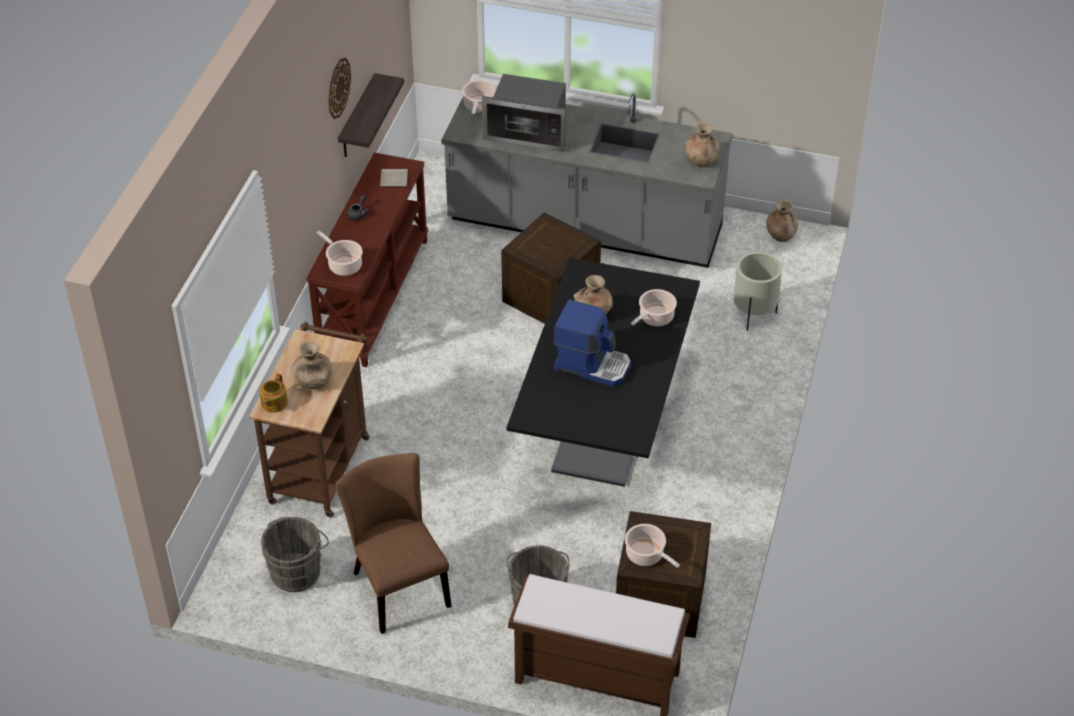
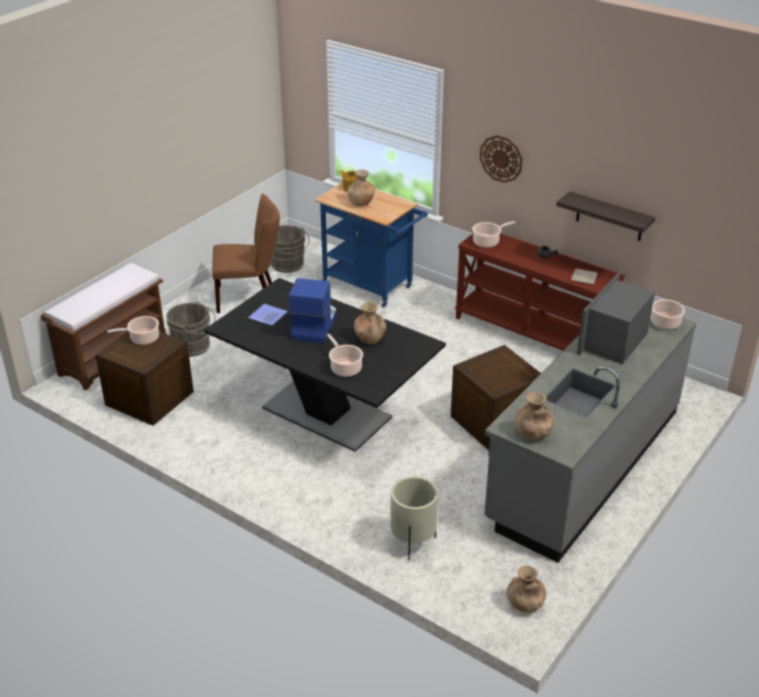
camera: 110 degrees right, 10 degrees down
brown cart [249,322,370,517] -> blue cart [315,182,428,307]
wall clock [328,58,351,119] -> wall clock moved to [480,135,522,183]
coffee machine [554,299,631,387] -> coffee machine turned 150 degrees clockwise [289,278,337,343]
none -> plate [248,304,288,326]

